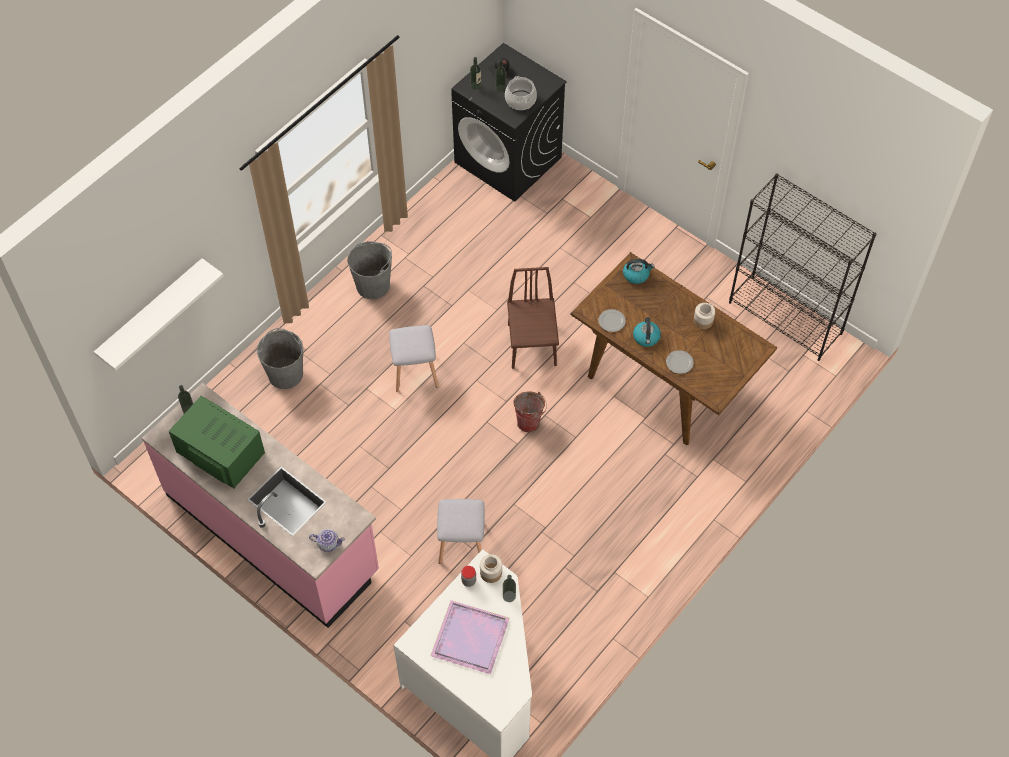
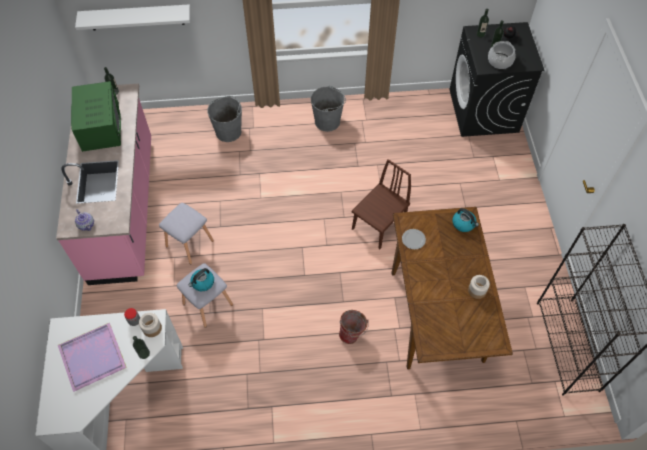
camera: 45 degrees right, 0 degrees up
grey stool [389,325,439,392] -> grey stool moved to [159,203,214,265]
bucket [514,391,547,432] -> bucket moved to [339,310,369,344]
kettle [633,317,661,347] -> kettle moved to [189,268,214,291]
plate [666,350,694,374] -> none

